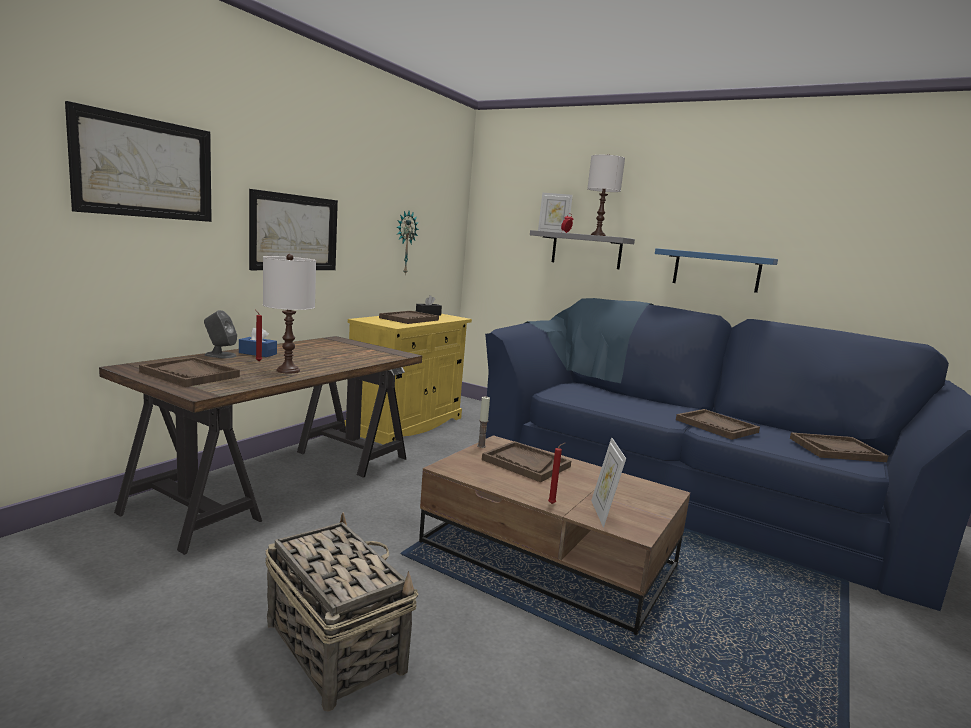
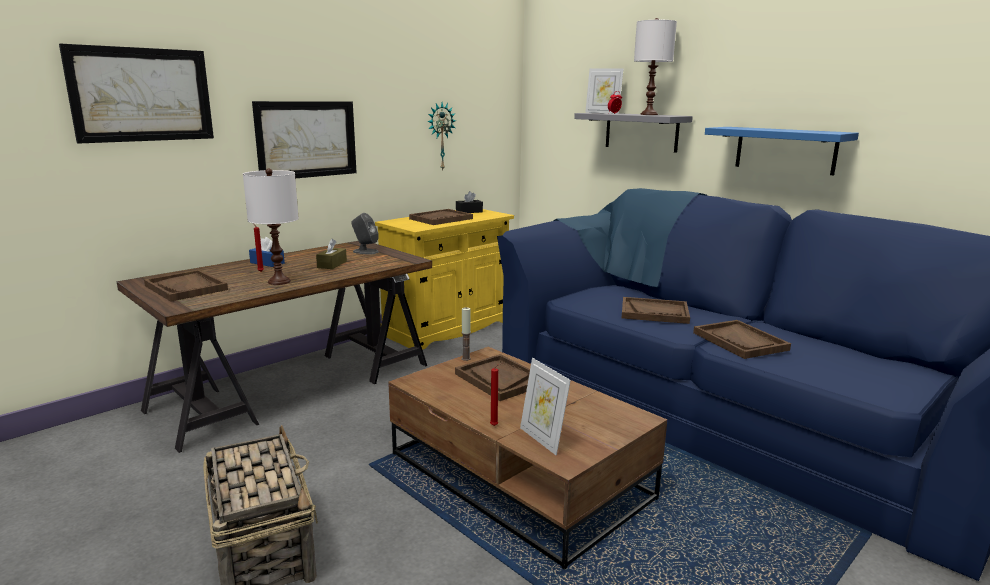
camera: 15 degrees right, 5 degrees up
grey speaker [204,310,237,358] -> grey speaker moved to [351,213,379,255]
picture frame [591,437,626,527] -> picture frame turned 45 degrees counterclockwise [520,358,571,455]
brown tray [790,432,888,462] -> brown tray moved to [622,297,690,324]
none -> brown tissue box [316,239,347,269]

